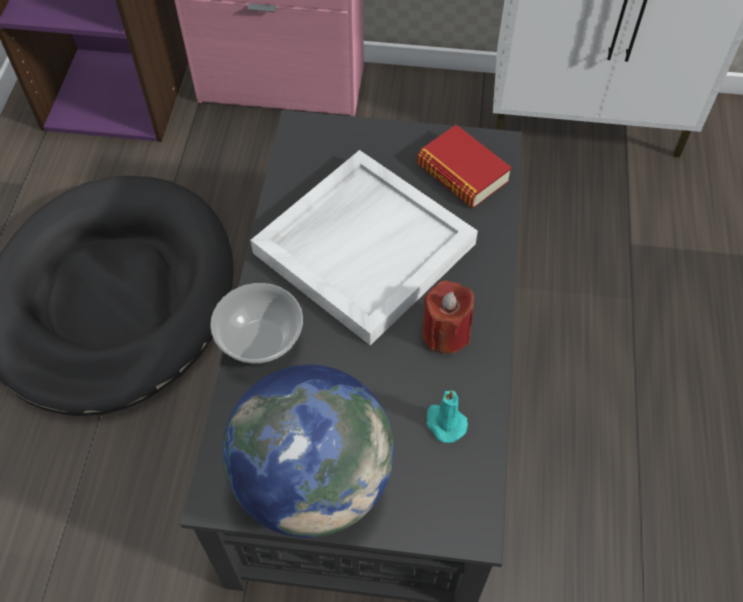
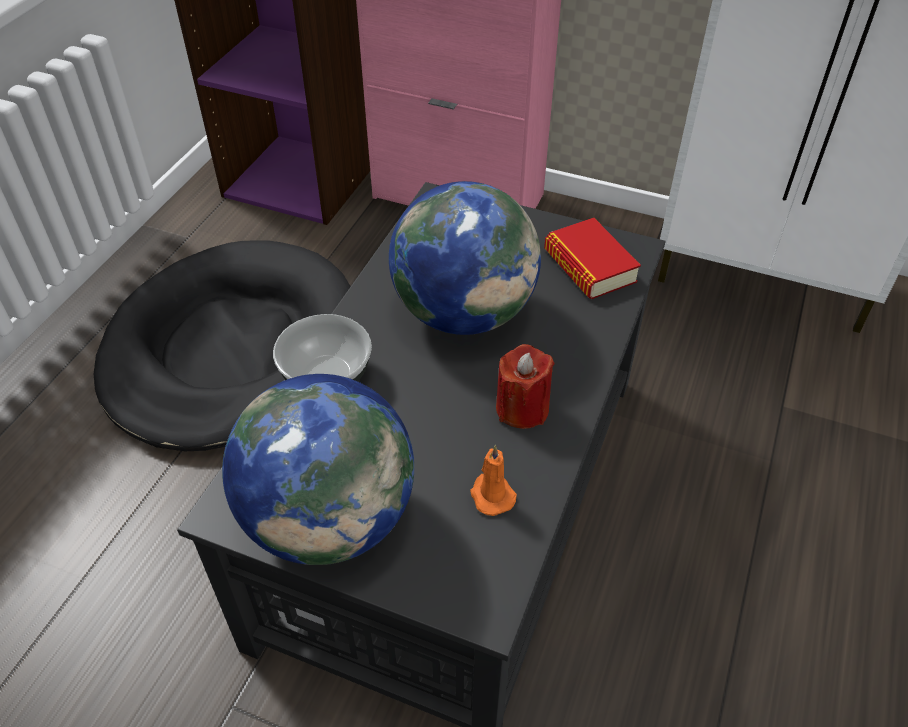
camera: 15 degrees right, 10 degrees down
white tray [250,150,478,345] -> globe [389,181,541,335]
turquoise candle [426,390,468,443] -> orange candle [470,445,517,516]

